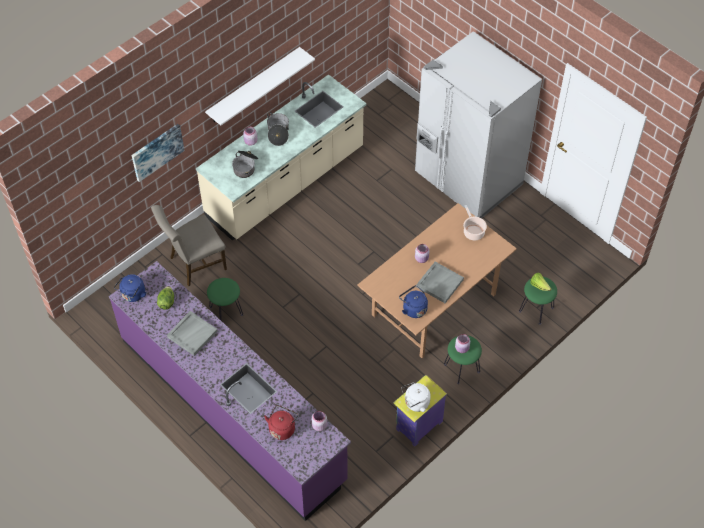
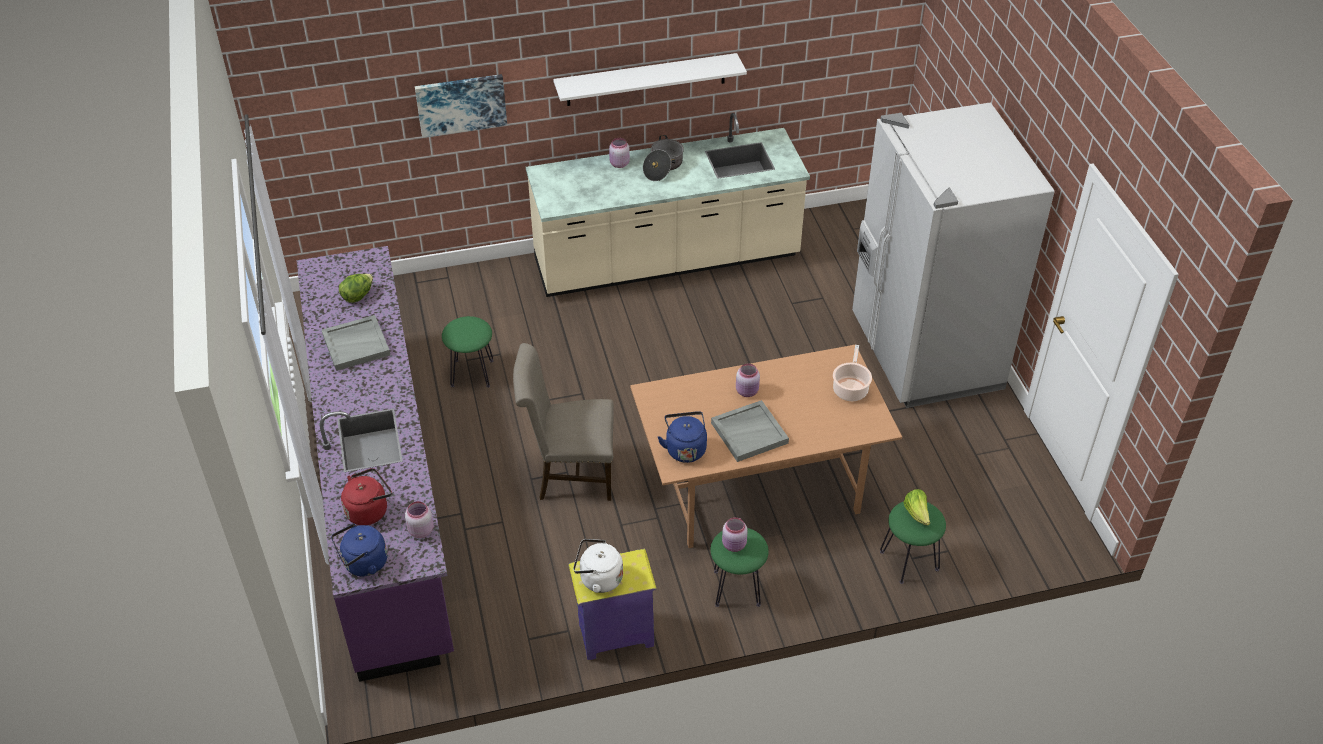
camera: 30 degrees right, 10 degrees down
blue kettle [114,274,146,302] -> blue kettle moved to [331,524,387,576]
beige chair [151,205,227,286] -> beige chair moved to [513,343,614,501]
cooking pot [232,151,258,178] -> none

